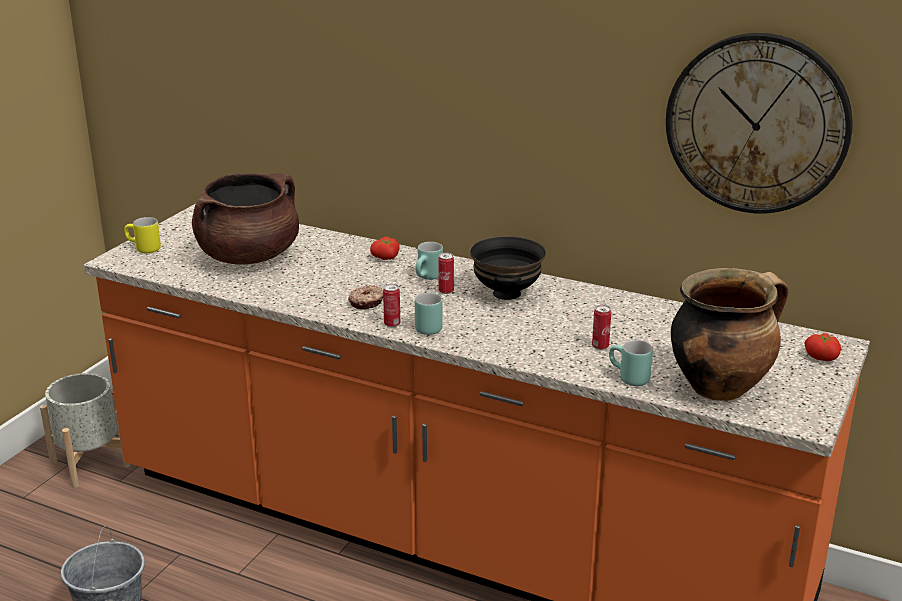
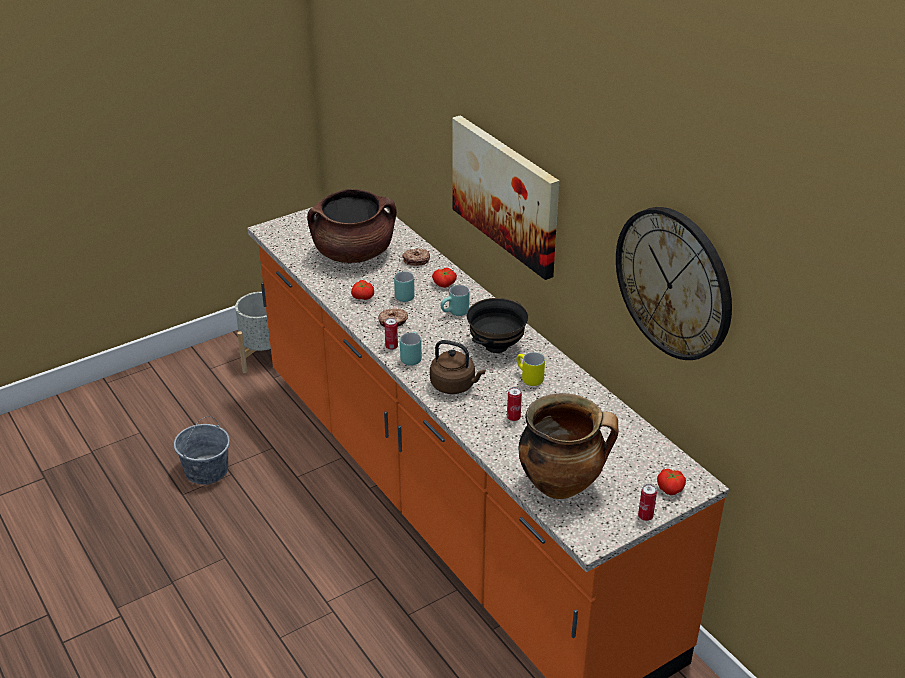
camera: 30 degrees right, 10 degrees up
yellow mug [124,217,161,253] -> yellow mug moved to [517,352,545,386]
can [438,253,454,294] -> can moved to [638,484,657,521]
turquoise mug [609,340,653,386] -> turquoise mug moved to [394,271,415,302]
none -> tomato [351,280,374,300]
none -> donut [402,248,430,266]
none -> brown kettle [430,340,485,394]
none -> picture [452,115,559,280]

